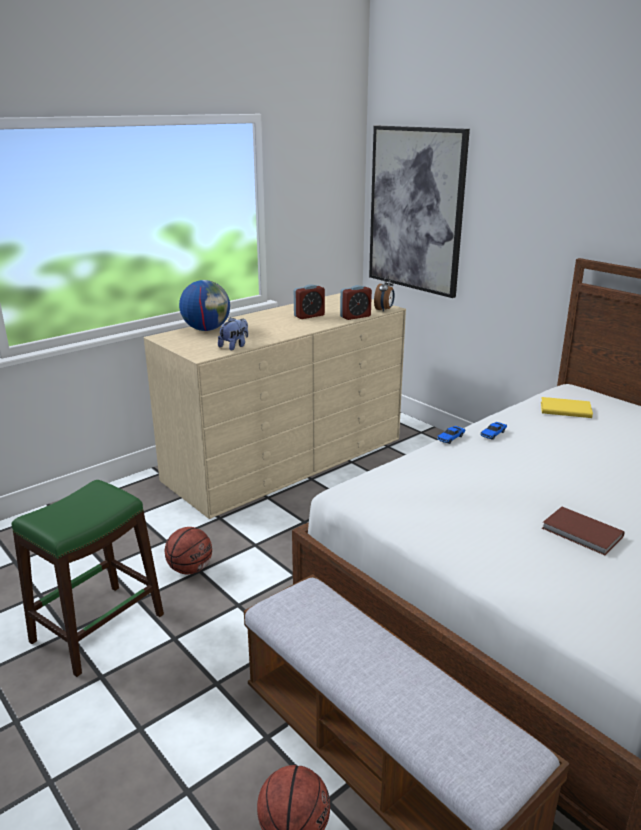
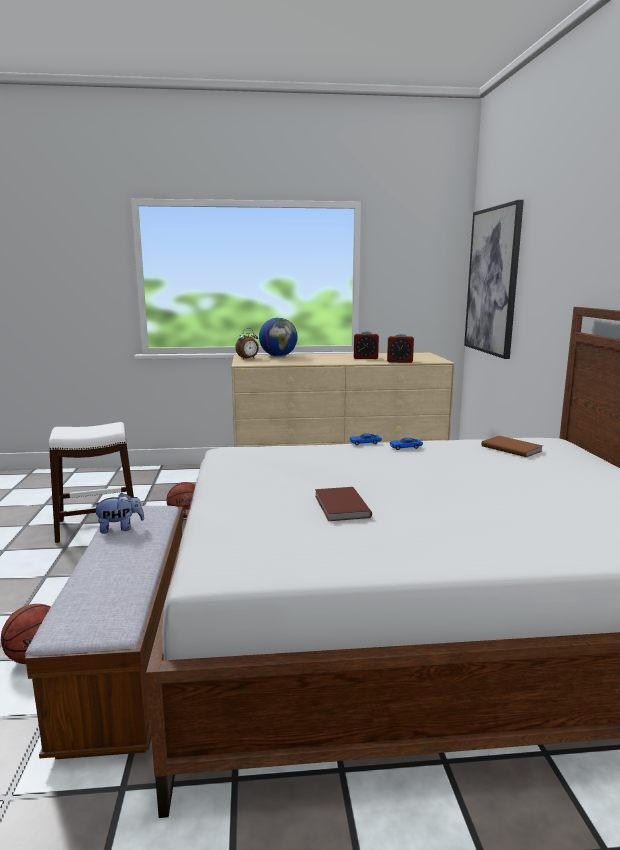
camera: 35 degrees right, 10 degrees down
green stool [12,480,164,677] -> white stool [49,422,134,543]
plush toy [218,317,248,350] -> plush toy moved to [92,492,144,534]
alarm clock [374,275,395,311] -> alarm clock moved to [235,328,259,359]
yellow book [541,397,593,418] -> brown book [481,436,543,457]

